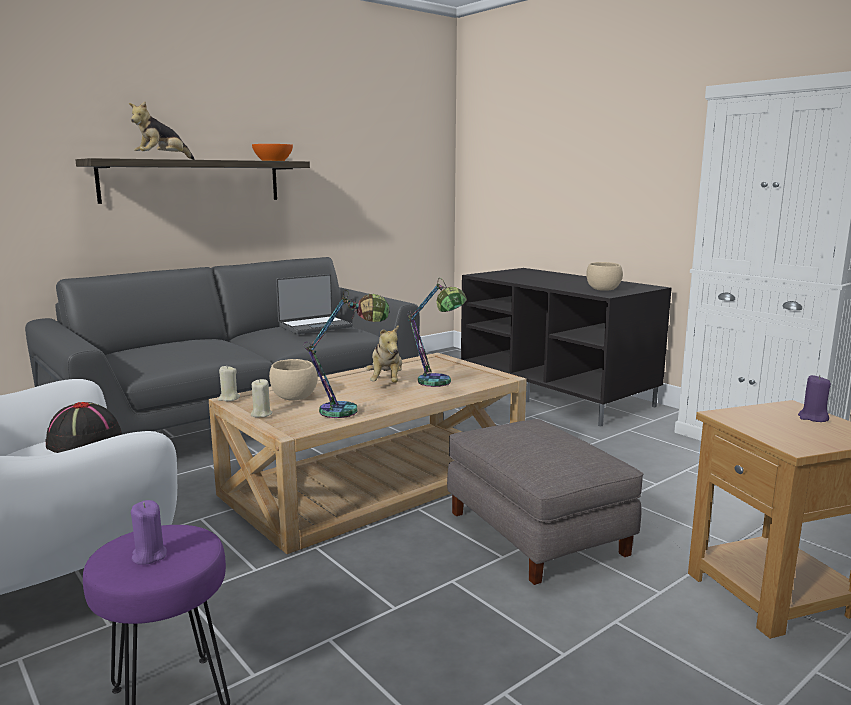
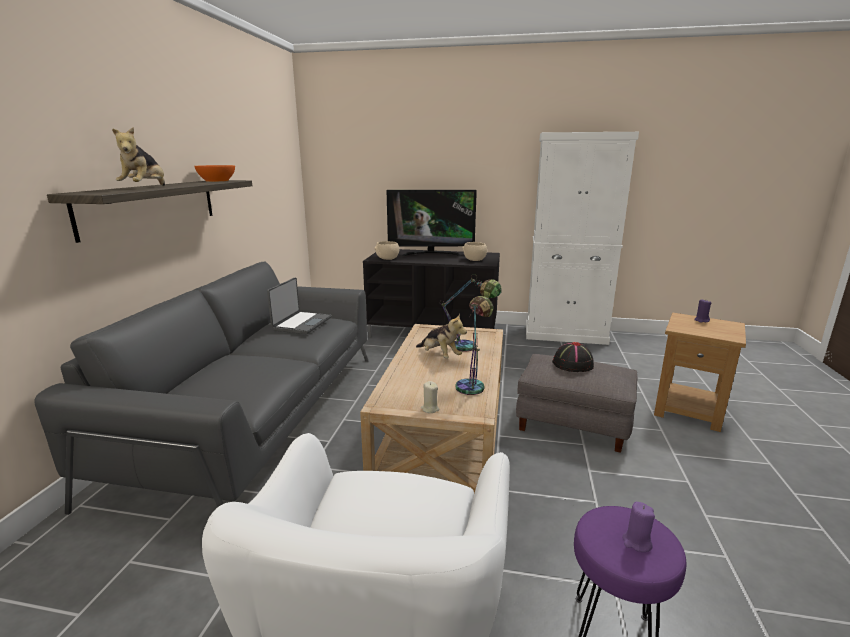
camera: 40 degrees left, 5 degrees up
black hat [46,402,122,453] -> black hat moved to [552,342,594,372]
beige candle [218,366,240,401] -> none
beige bowl [269,359,318,401] -> beige bowl moved to [374,241,399,260]
none -> television [386,190,477,256]

